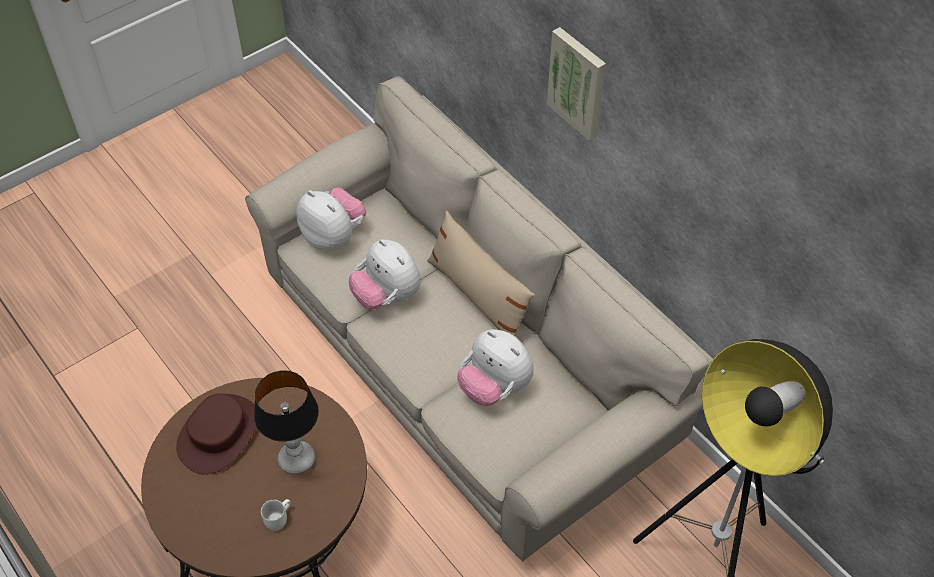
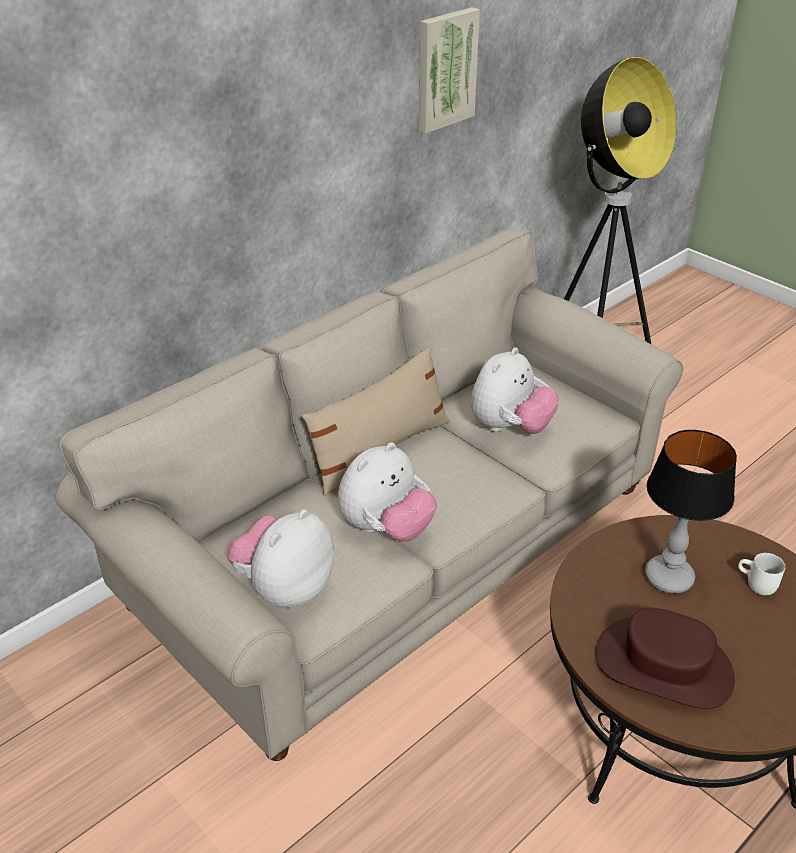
camera: 95 degrees left, 15 degrees down
picture [547,27,606,141] -> picture moved to [419,7,480,133]

